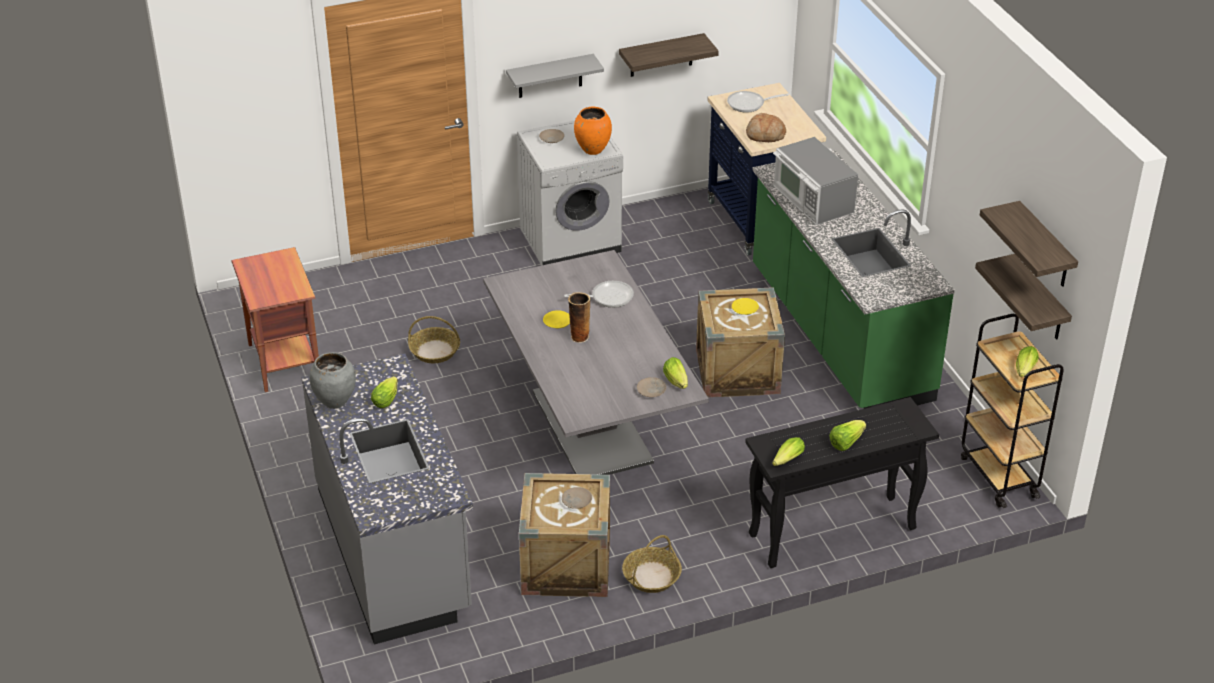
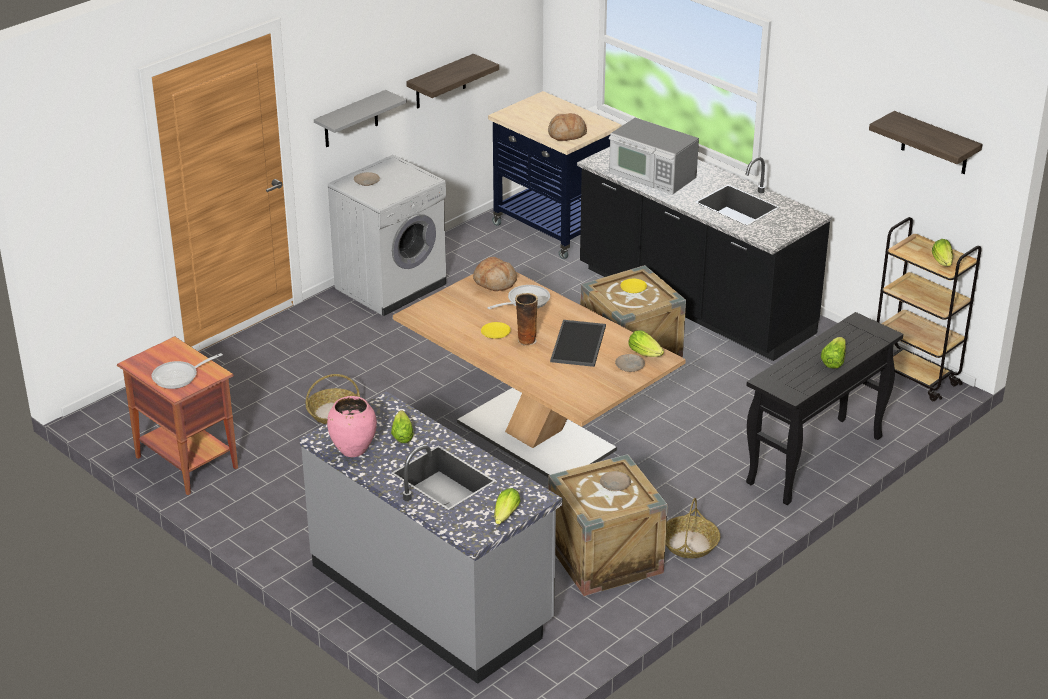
camera: 25 degrees left, 5 degrees down
grey vase [309,352,356,409] -> pink vase [327,396,377,457]
grey dining table [483,250,709,475] -> brown dining table [393,272,686,477]
orange vase [574,106,612,155] -> none
frying pan [727,91,789,113] -> frying pan moved to [151,353,223,389]
green counter [752,150,955,409] -> black counter [577,147,832,361]
lettuce [772,437,805,466] -> lettuce moved to [494,488,521,524]
shelf [975,254,1072,340] -> none
none -> bread [473,257,517,291]
none -> tray [550,320,606,367]

